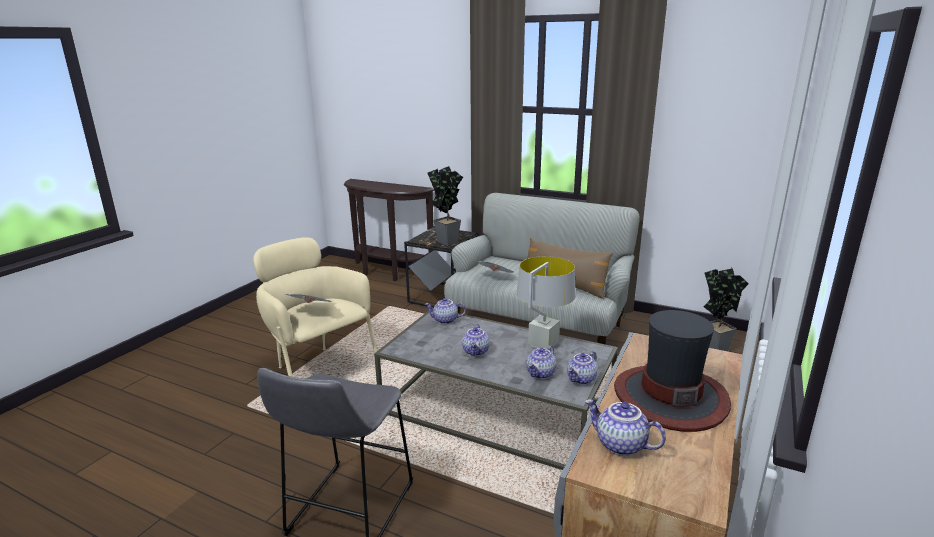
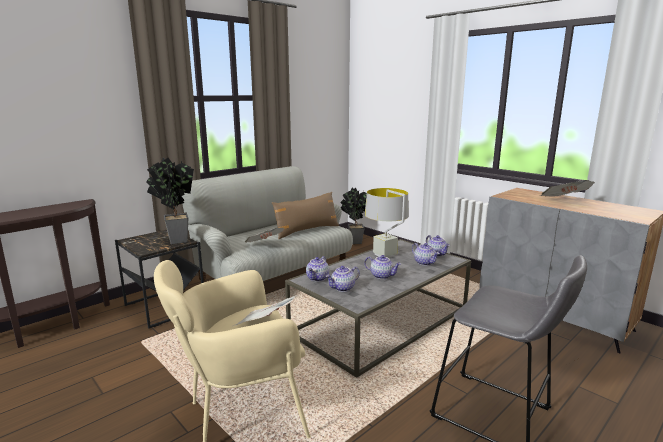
camera: 70 degrees left, 5 degrees down
teapot [585,399,666,456] -> teapot moved to [325,266,360,292]
hat [614,310,731,432] -> newspaper [540,180,595,197]

